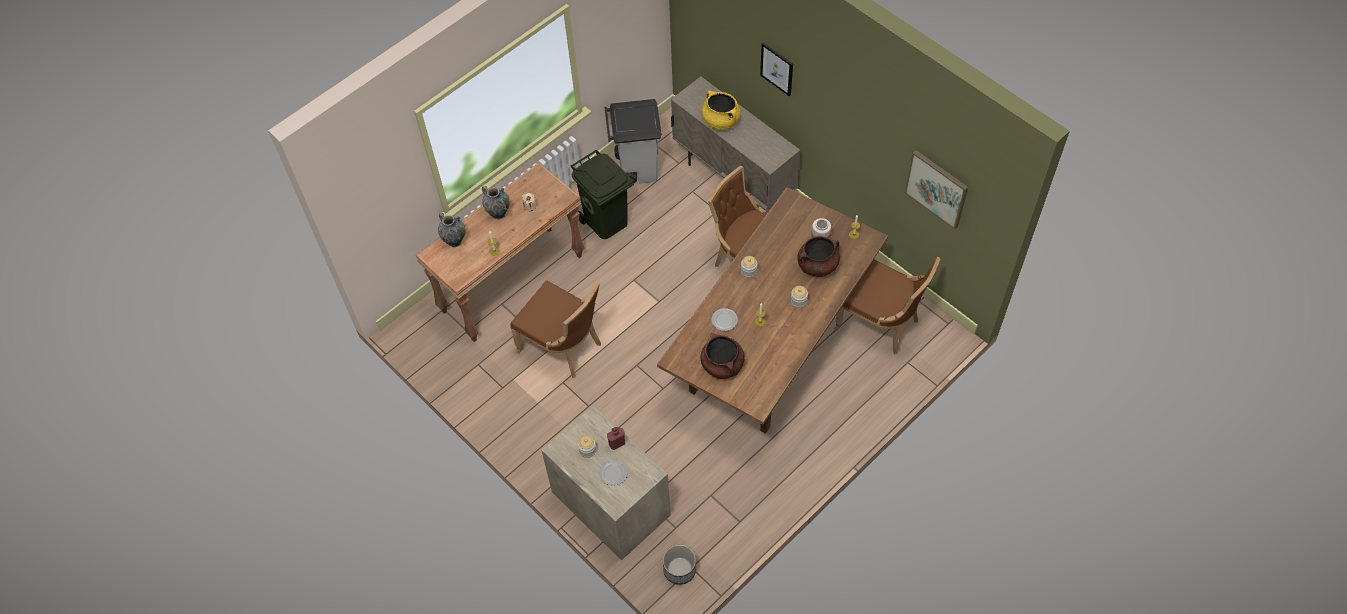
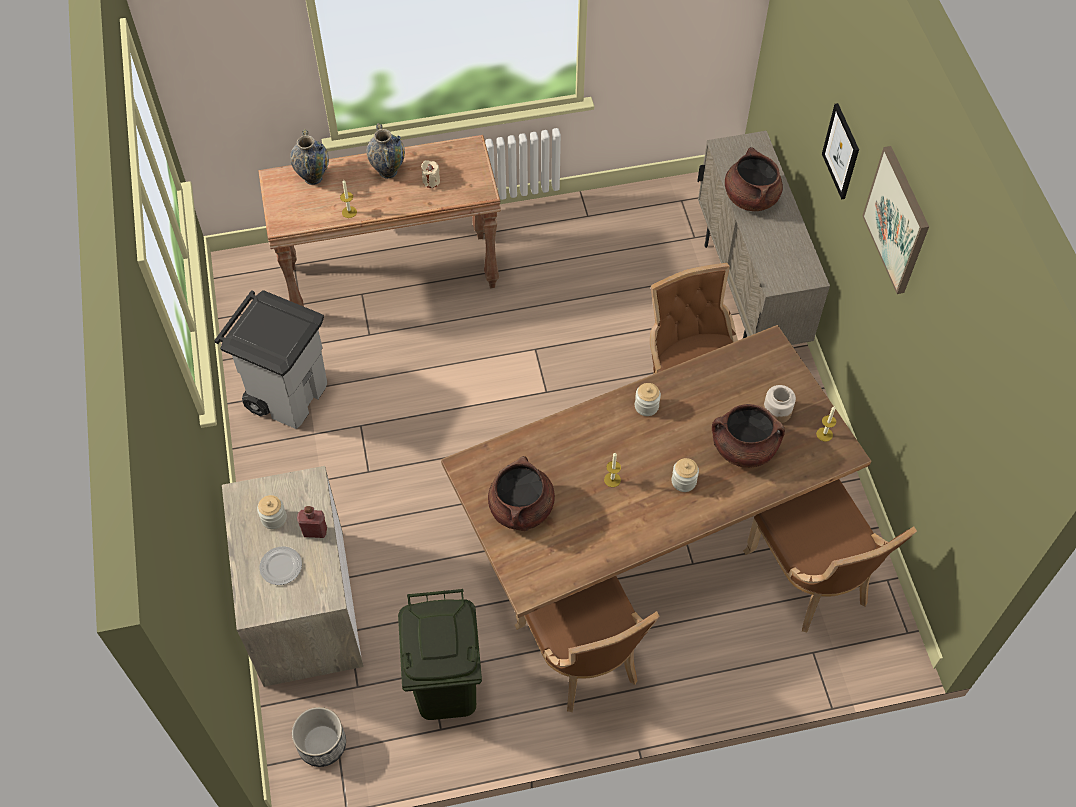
camera: 30 degrees right, 0 degrees up
brown chair [510,281,601,378] -> brown chair moved to [515,576,660,712]
green trash can [571,150,634,239] -> green trash can moved to [398,589,482,720]
grey trash can [604,99,661,184] -> grey trash can moved to [214,290,327,429]
yellow cooking pot [701,91,741,130] -> brown cooking pot [725,147,783,211]
plate [711,308,738,331] -> none
picture [905,150,968,229] -> picture moved to [862,146,929,294]

